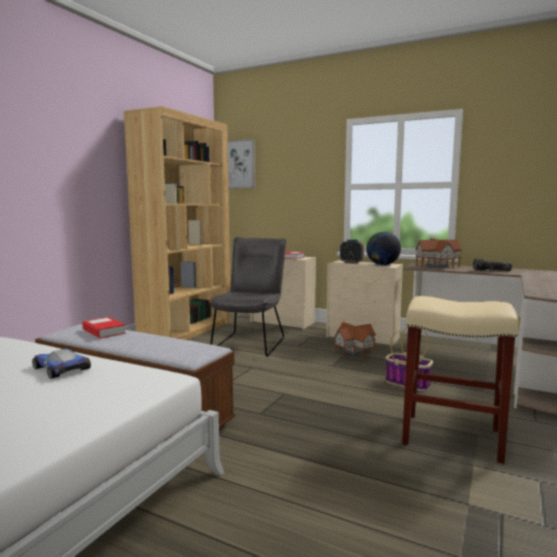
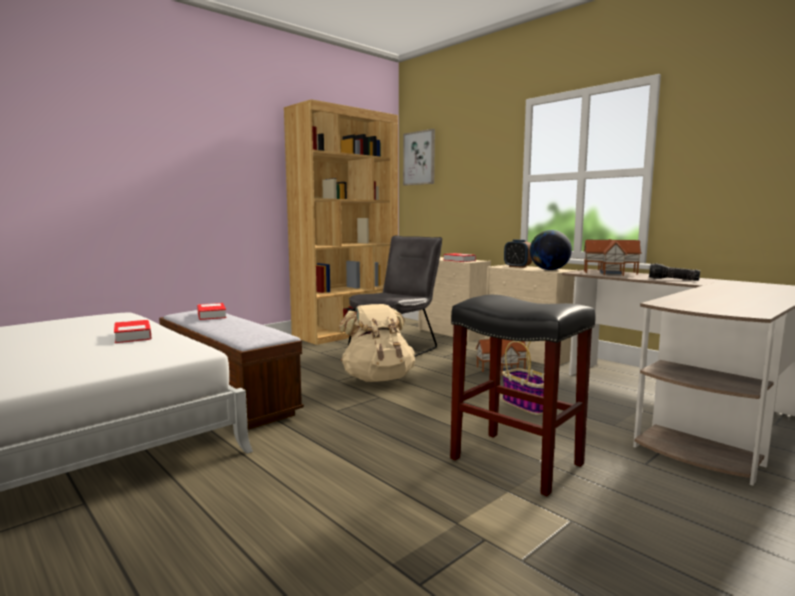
camera: 20 degrees right, 0 degrees up
toy car [32,348,91,379] -> book [114,320,152,343]
beige stool [402,296,519,464] -> black stool [450,295,596,497]
none -> beige backpack [339,304,415,382]

